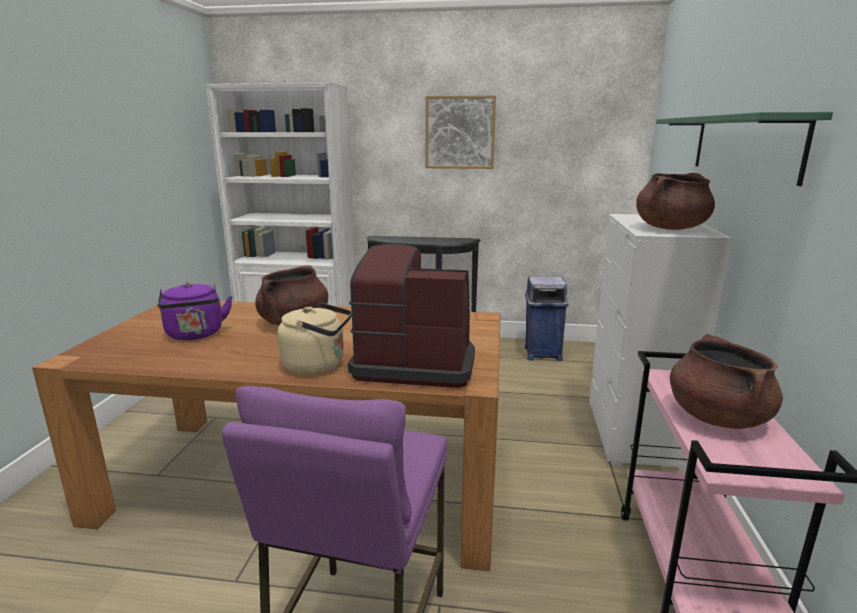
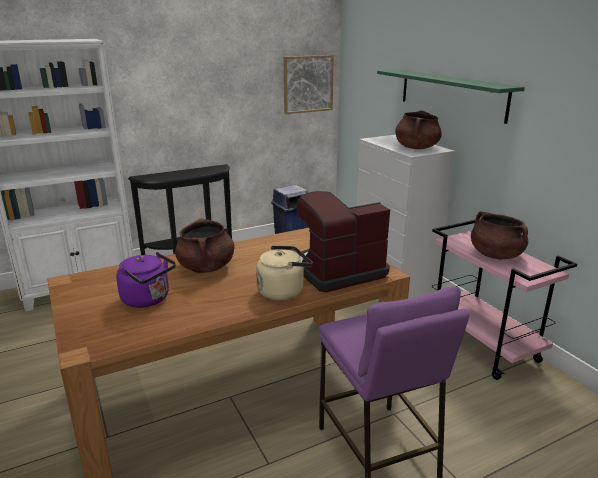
camera: 35 degrees left, 5 degrees up
picture [425,95,496,169] -> picture moved to [284,55,334,114]

